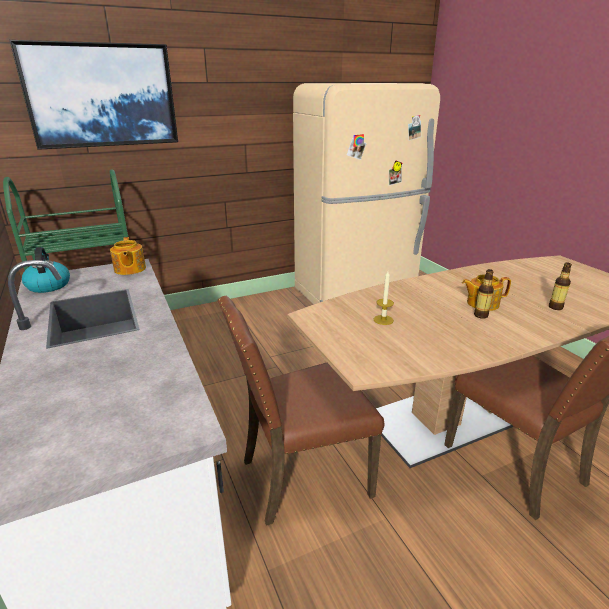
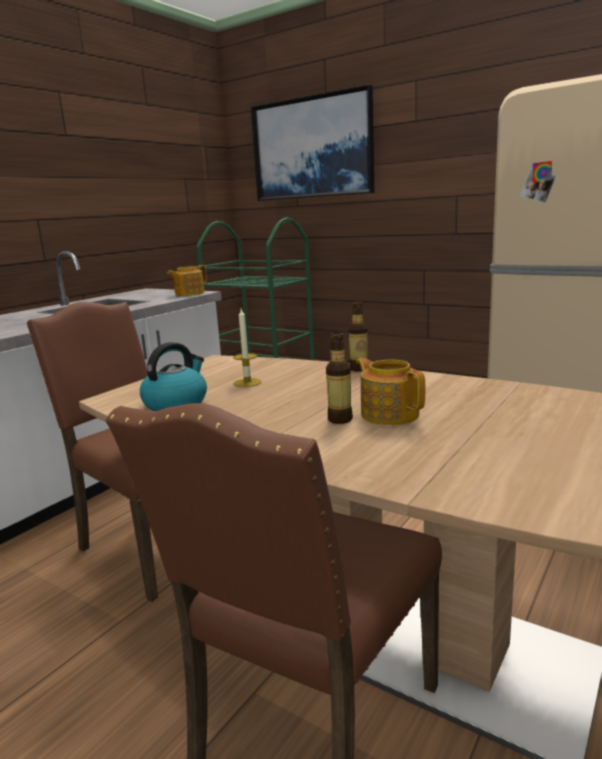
camera: 60 degrees right, 10 degrees down
kettle [22,247,70,293] -> kettle moved to [140,342,207,411]
bottle [549,262,572,310] -> bottle moved to [348,301,368,372]

